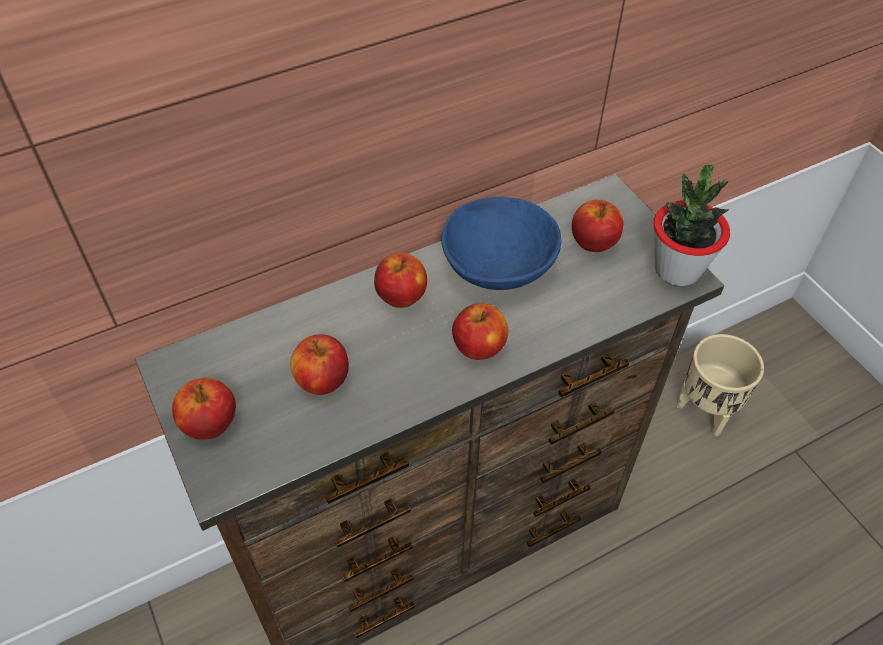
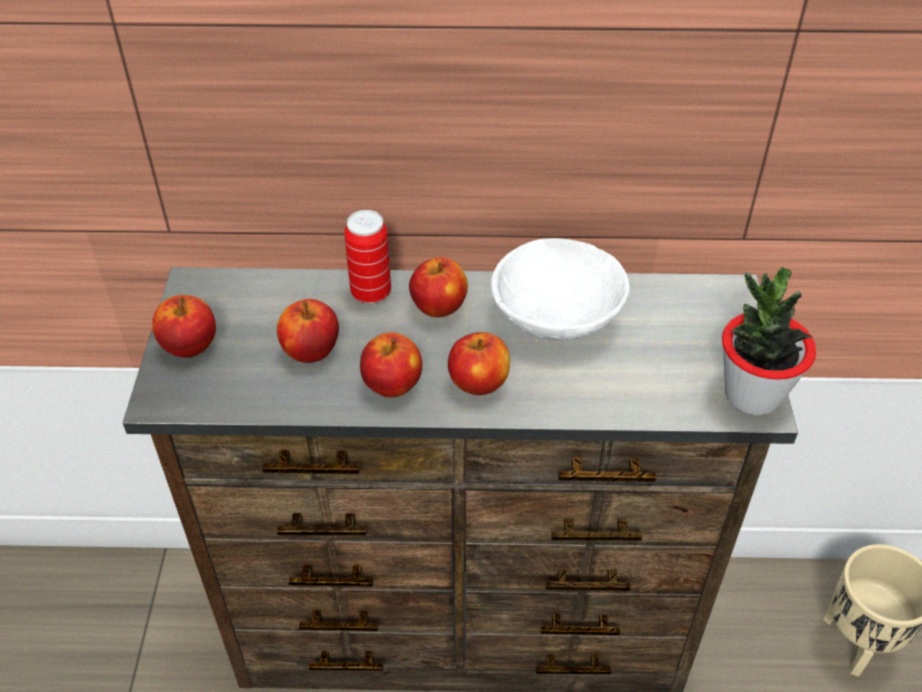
camera: 30 degrees right, 5 degrees down
blue bowl [441,197,562,290] -> white bowl [491,238,630,341]
apple [572,200,623,252] -> apple moved to [360,332,422,398]
none -> can [344,210,391,304]

